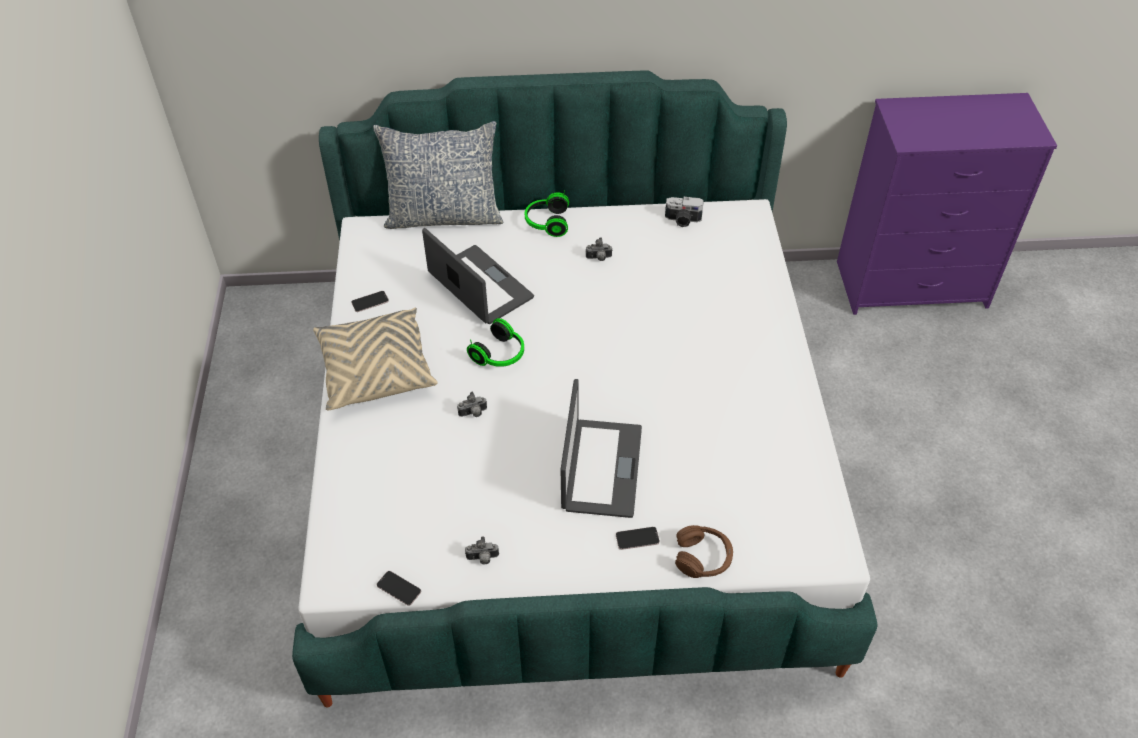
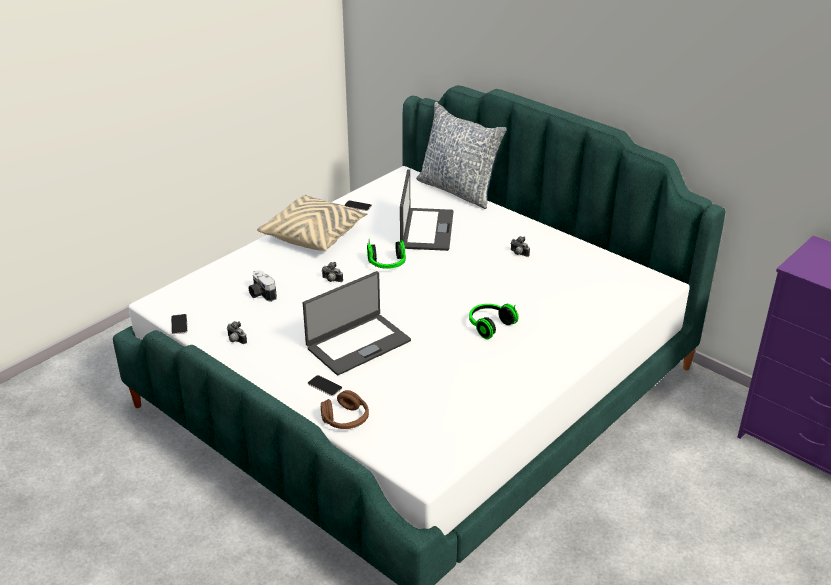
camera: 45 degrees right, 15 degrees down
headphones [525,190,569,237] -> headphones moved to [469,304,518,339]
camera [665,197,704,227] -> camera moved to [248,270,277,302]

